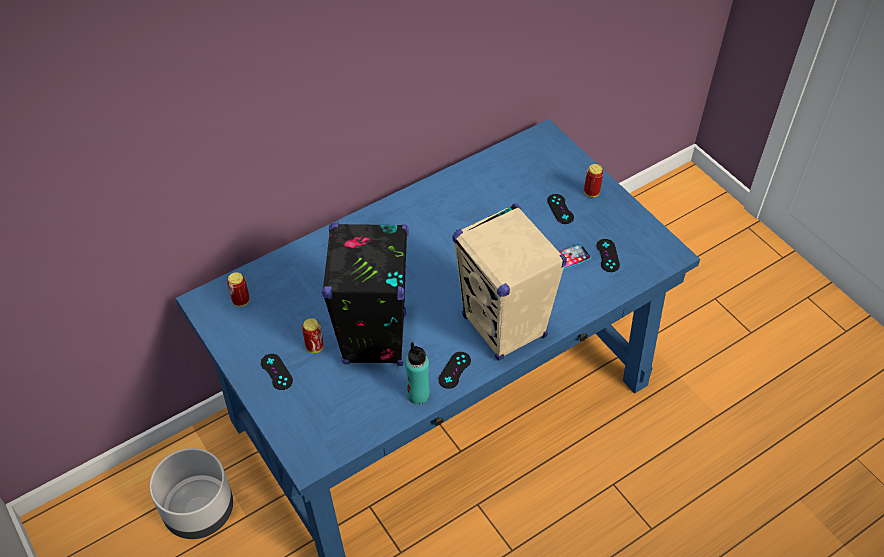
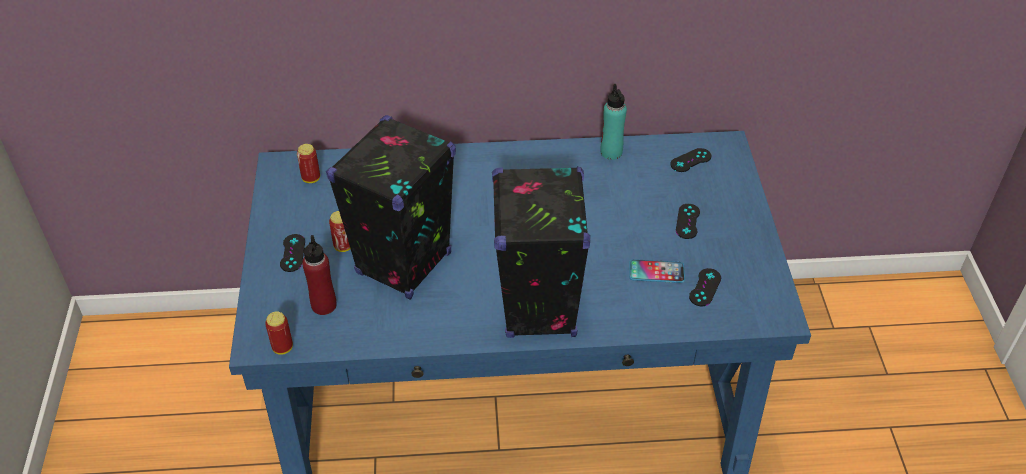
camera: 30 degrees right, 5 degrees down
grey planter [150,448,233,539] -> none
turquoise bottle [405,342,430,404] -> turquoise bottle moved to [600,84,627,160]
black game controller [438,352,471,389] -> black game controller moved to [670,148,711,172]
beige speaker [452,203,567,361] -> black speaker [492,166,590,338]
can [584,164,603,197] -> can moved to [265,311,293,355]
none -> red bottle [302,235,337,315]

